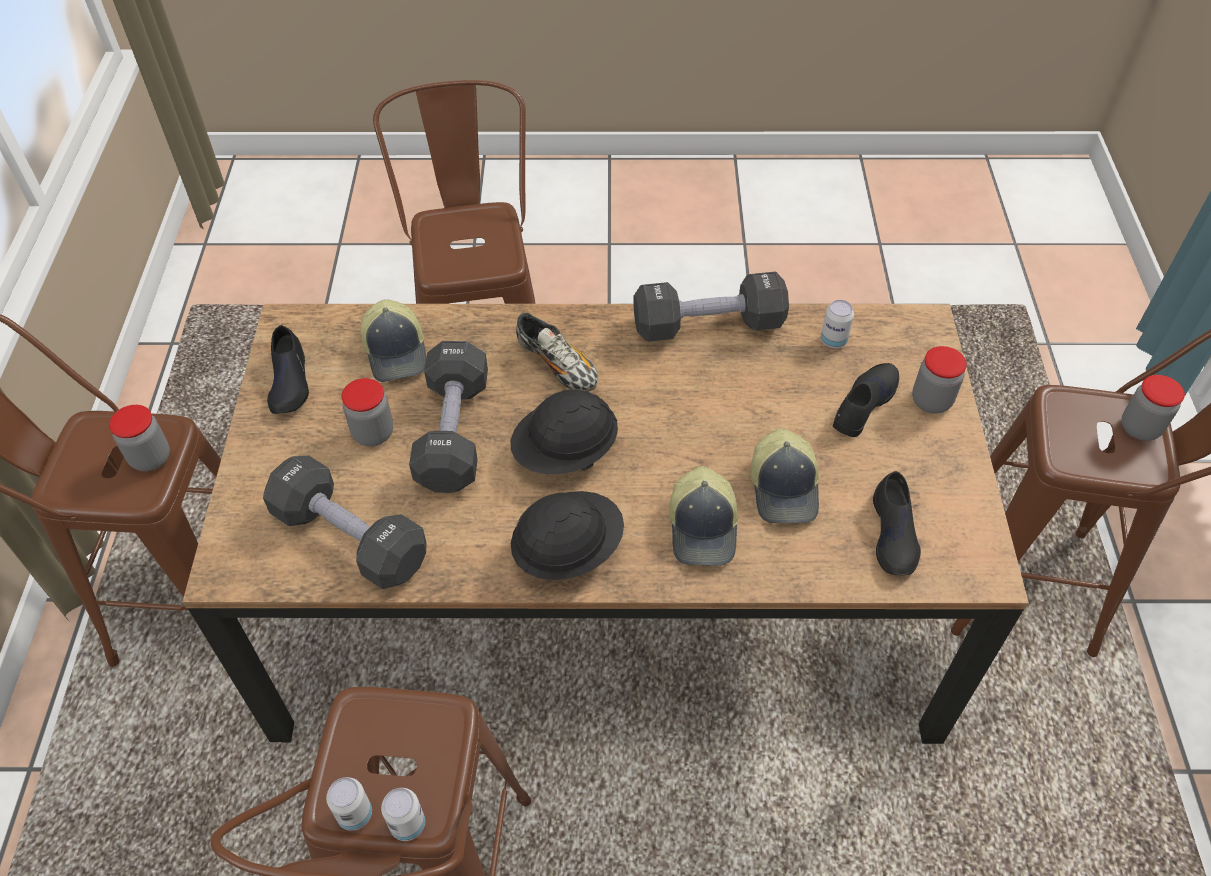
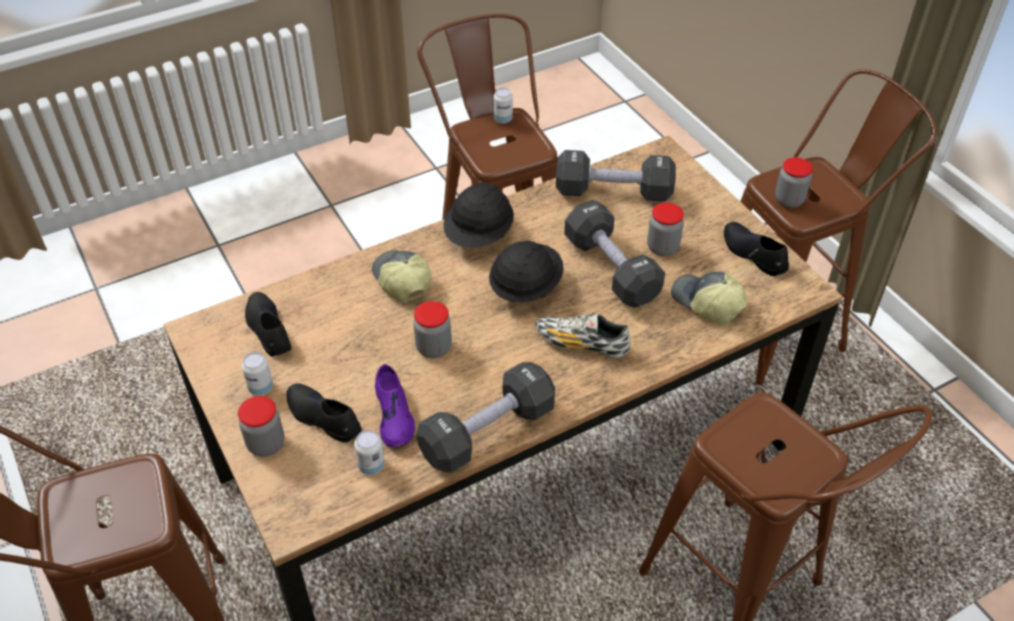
camera: 150 degrees right, 5 degrees down
can [381,788,425,841] -> can moved to [242,352,273,395]
cap [750,428,819,523] -> none
black shoe [833,363,899,437] -> black shoe turned 120 degrees clockwise [286,383,362,443]
jar [1122,375,1185,441] -> jar moved to [413,301,452,358]
none -> purple shoe [375,364,415,447]

